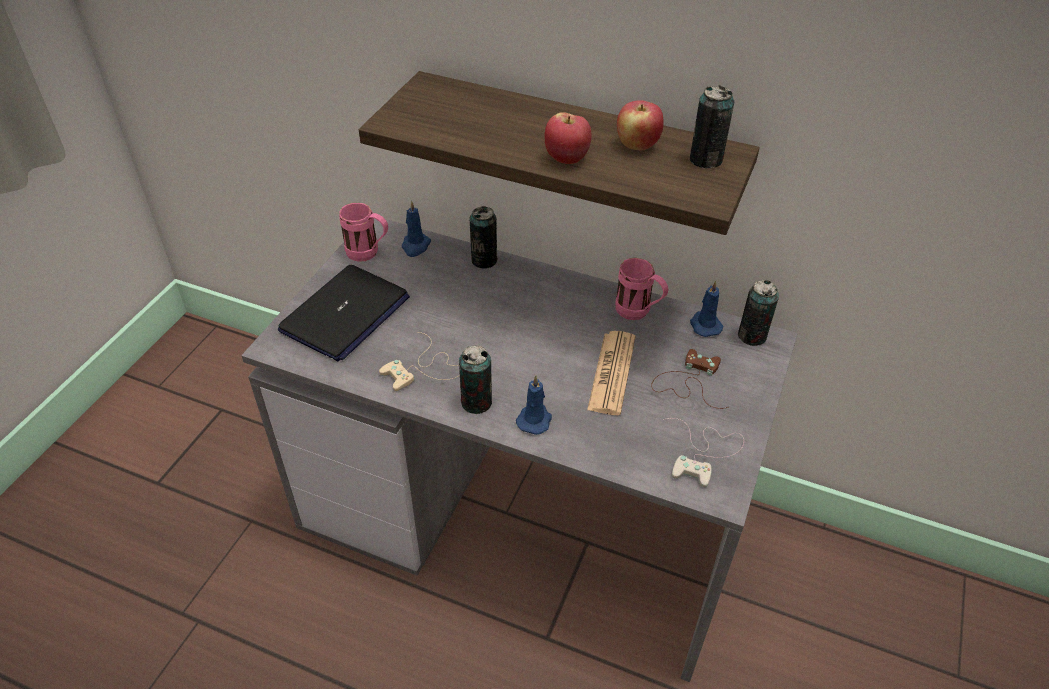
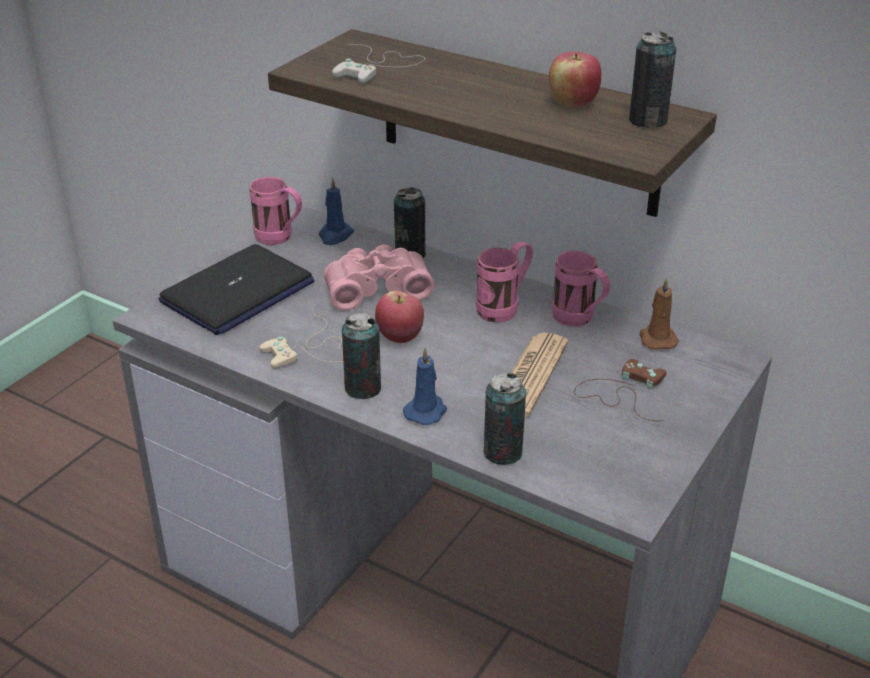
camera: 10 degrees right, 10 degrees down
apple [544,112,592,164] -> apple moved to [375,291,424,343]
white game controller [663,418,744,487] -> white game controller moved to [332,44,425,84]
blue candle [690,280,723,337] -> brown candle [640,277,679,350]
can [738,280,779,346] -> can moved to [483,373,526,465]
none -> pink binoculars [324,245,434,311]
none -> pink mug [476,242,533,323]

